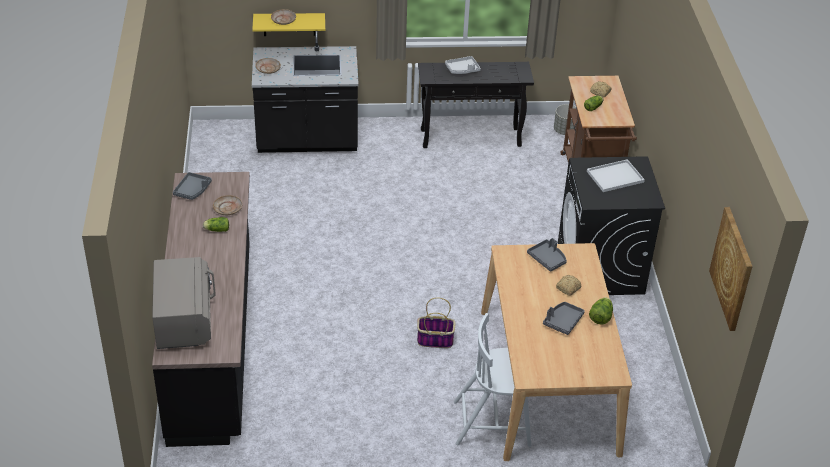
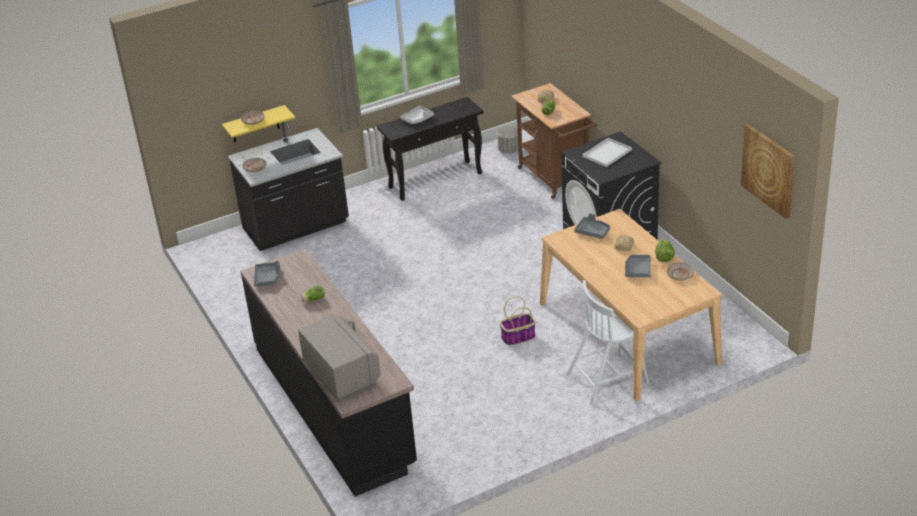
camera: 20 degrees left, 5 degrees down
beige plate [213,195,242,215] -> beige plate moved to [667,262,694,281]

